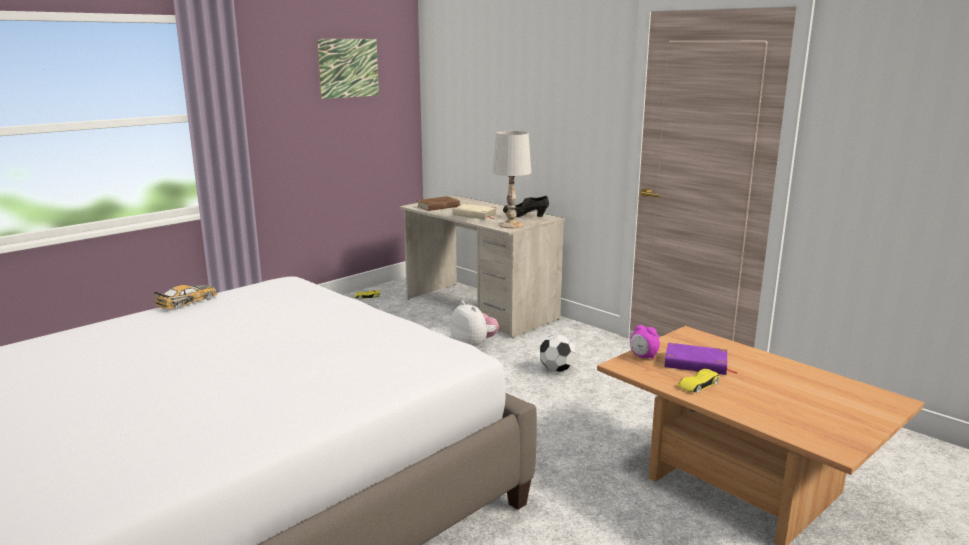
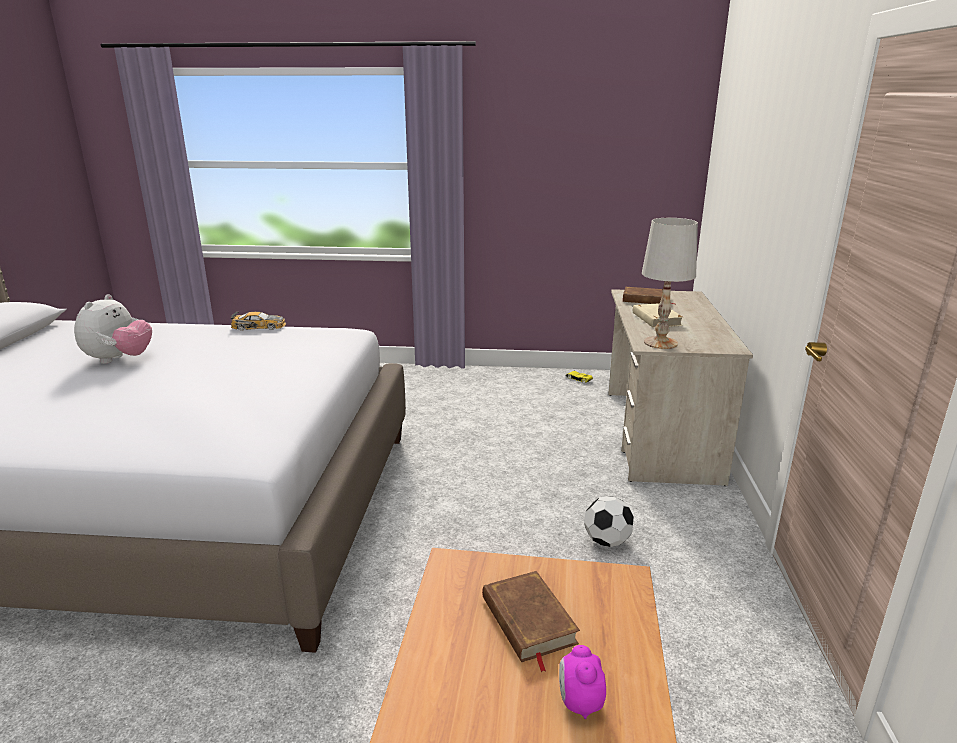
camera: 50 degrees right, 5 degrees up
picture [317,39,379,99] -> none
plush toy [450,301,499,347] -> plush toy moved to [74,294,152,364]
black shoe [503,196,549,217] -> none
alarm clock [630,325,660,359] -> alarm clock moved to [559,645,606,719]
purple book [664,343,737,375] -> brown book [482,571,580,672]
yellow toy car [678,369,720,393] -> none

